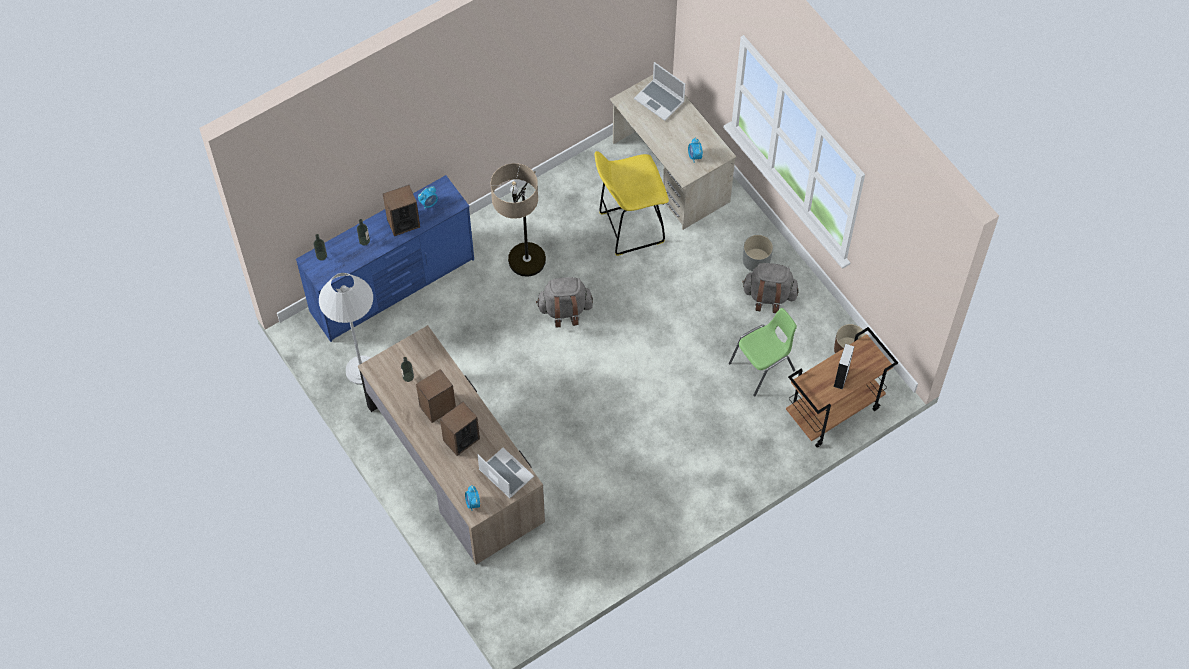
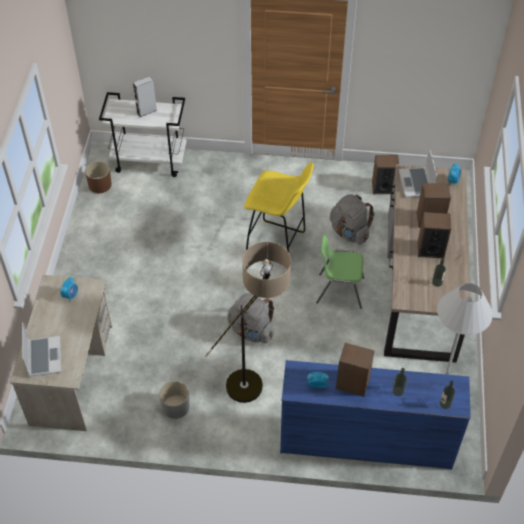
camera: 140 degrees left, 10 degrees down
yellow stool [594,151,669,256] -> yellow stool moved to [244,162,314,252]
green chair [729,308,797,397] -> green chair moved to [316,235,364,309]
grey backpack [742,263,799,313] -> grey backpack moved to [330,194,375,245]
grey planter [743,235,773,272] -> grey planter moved to [159,381,190,419]
brown cart [786,327,898,448] -> white cart [99,92,186,177]
none -> speaker [372,155,399,194]

